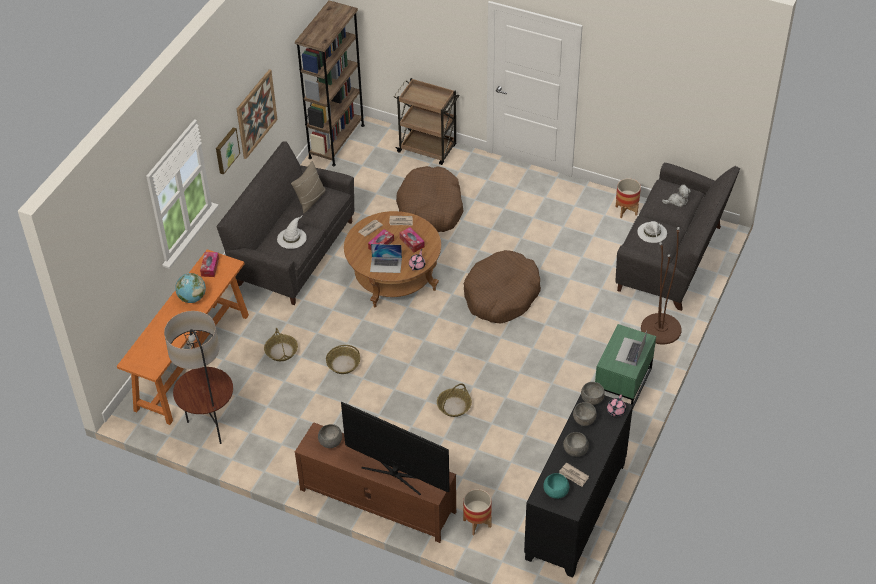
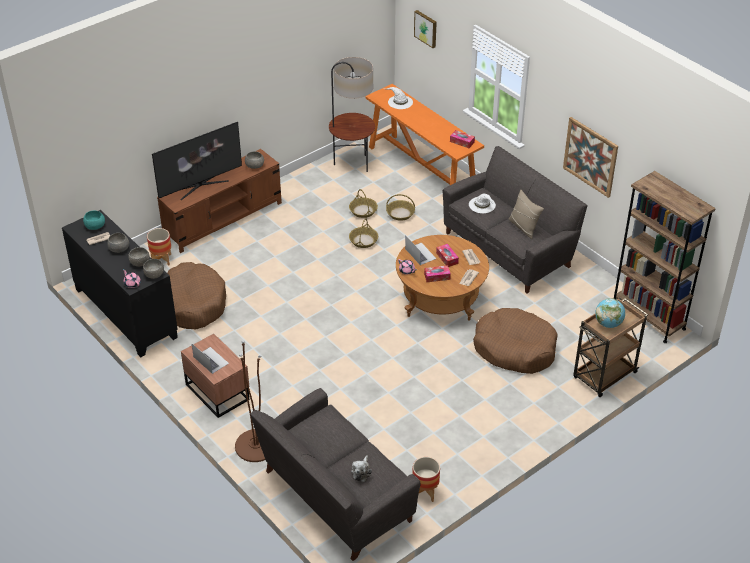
camera: 115 degrees right, 5 degrees down
globe [175,273,206,303] -> globe moved to [595,298,625,328]
picture [216,127,240,175] -> picture moved to [414,10,437,48]
laptop [370,244,402,273] -> laptop turned 120 degrees clockwise [405,236,437,265]
basket [437,383,472,417] -> basket moved to [349,189,378,218]
brown dog bed [464,250,541,323] -> brown dog bed moved to [167,262,226,329]
green nightstand [595,324,656,410] -> brown nightstand [181,334,250,418]
white hat [637,221,667,243] -> white hat moved to [384,87,413,109]

